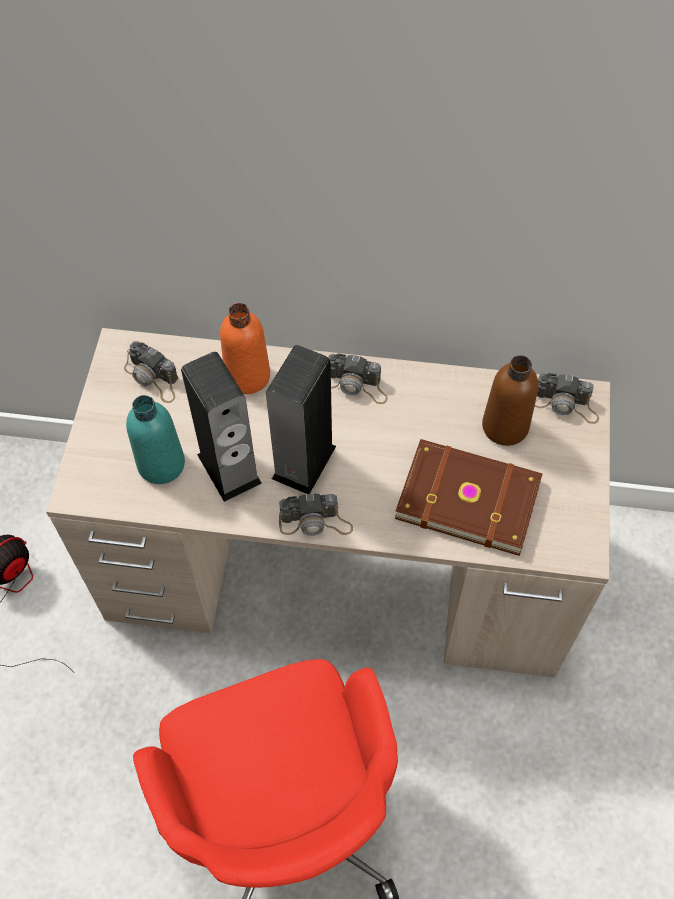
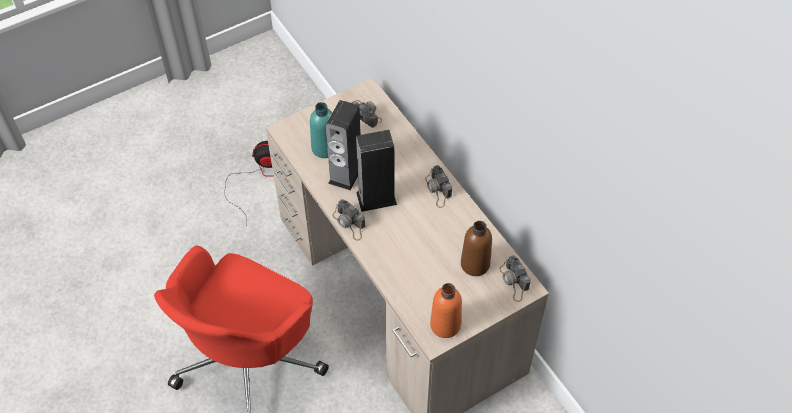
camera: 50 degrees right, 5 degrees down
camera [124,341,178,403] -> camera turned 135 degrees clockwise [352,100,382,128]
orange bottle [220,303,270,394] -> orange bottle moved to [430,283,462,338]
brown book [395,439,543,556] -> none

